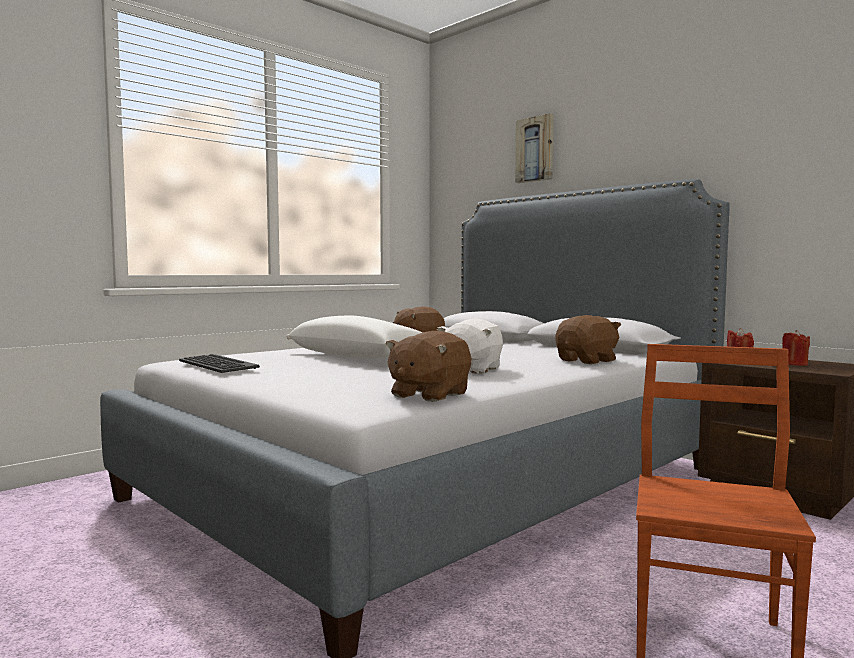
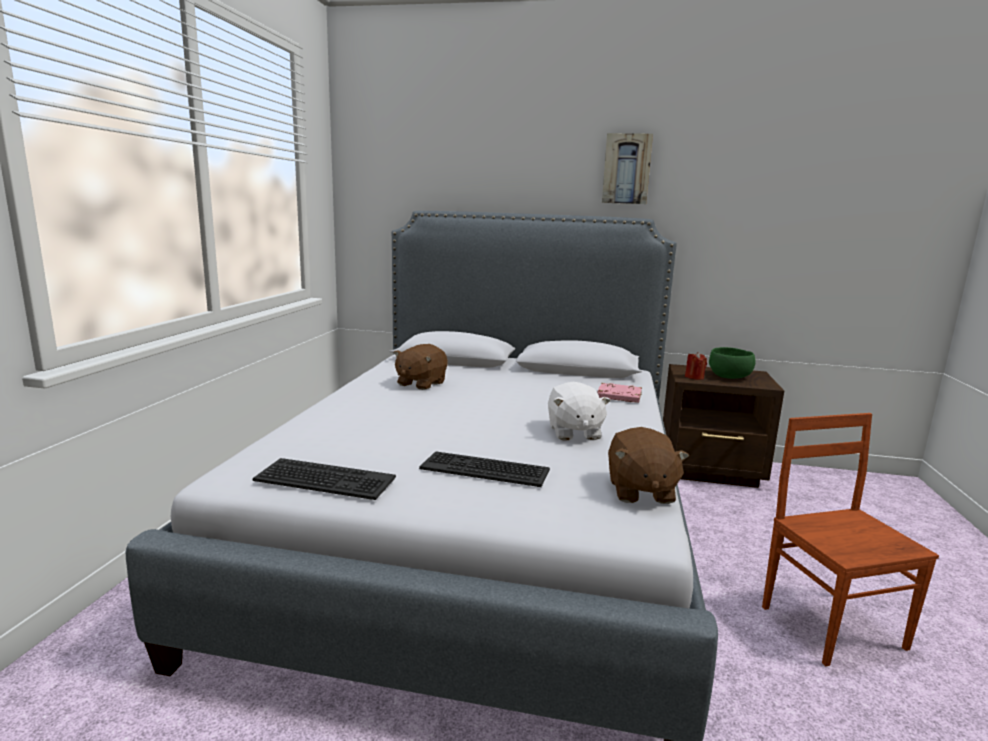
camera: 35 degrees left, 10 degrees up
white pillow [286,316,423,359] -> none
picture [515,113,554,183] -> picture moved to [602,133,653,204]
brown plush toy [555,315,621,364] -> pink book [597,383,642,403]
red candle [782,330,810,366] -> green bowl [709,347,755,379]
none -> keyboard [419,451,550,487]

